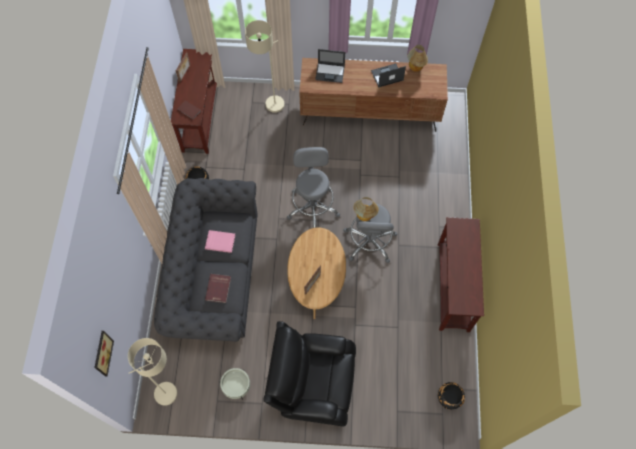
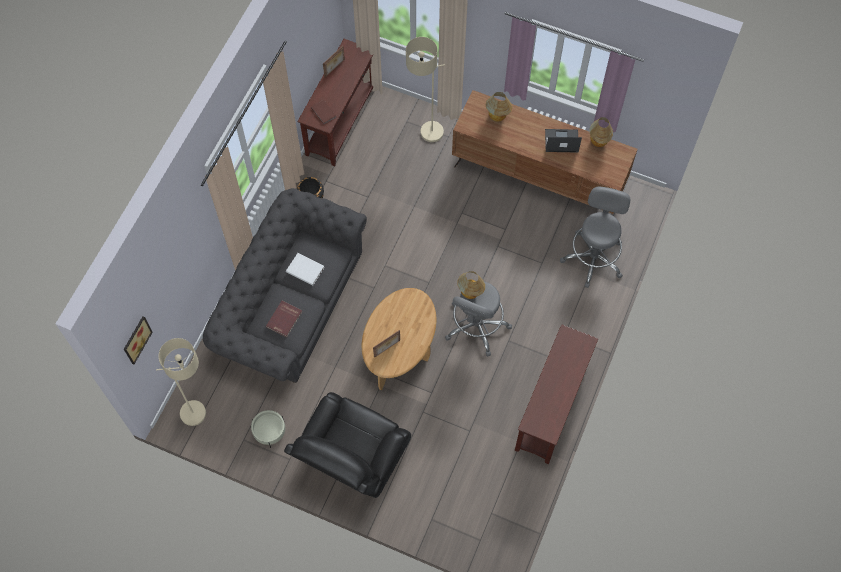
camera: 20 degrees right, 0 degrees up
pink book [205,230,235,253] -> white book [286,253,325,286]
black armchair [263,321,356,427] -> black armchair turned 90 degrees counterclockwise [284,392,411,498]
grey stool [287,147,340,228] -> grey stool moved to [560,187,630,288]
laptop [315,49,345,83] -> table lamp [485,92,512,122]
black planter [438,382,465,409] -> none

